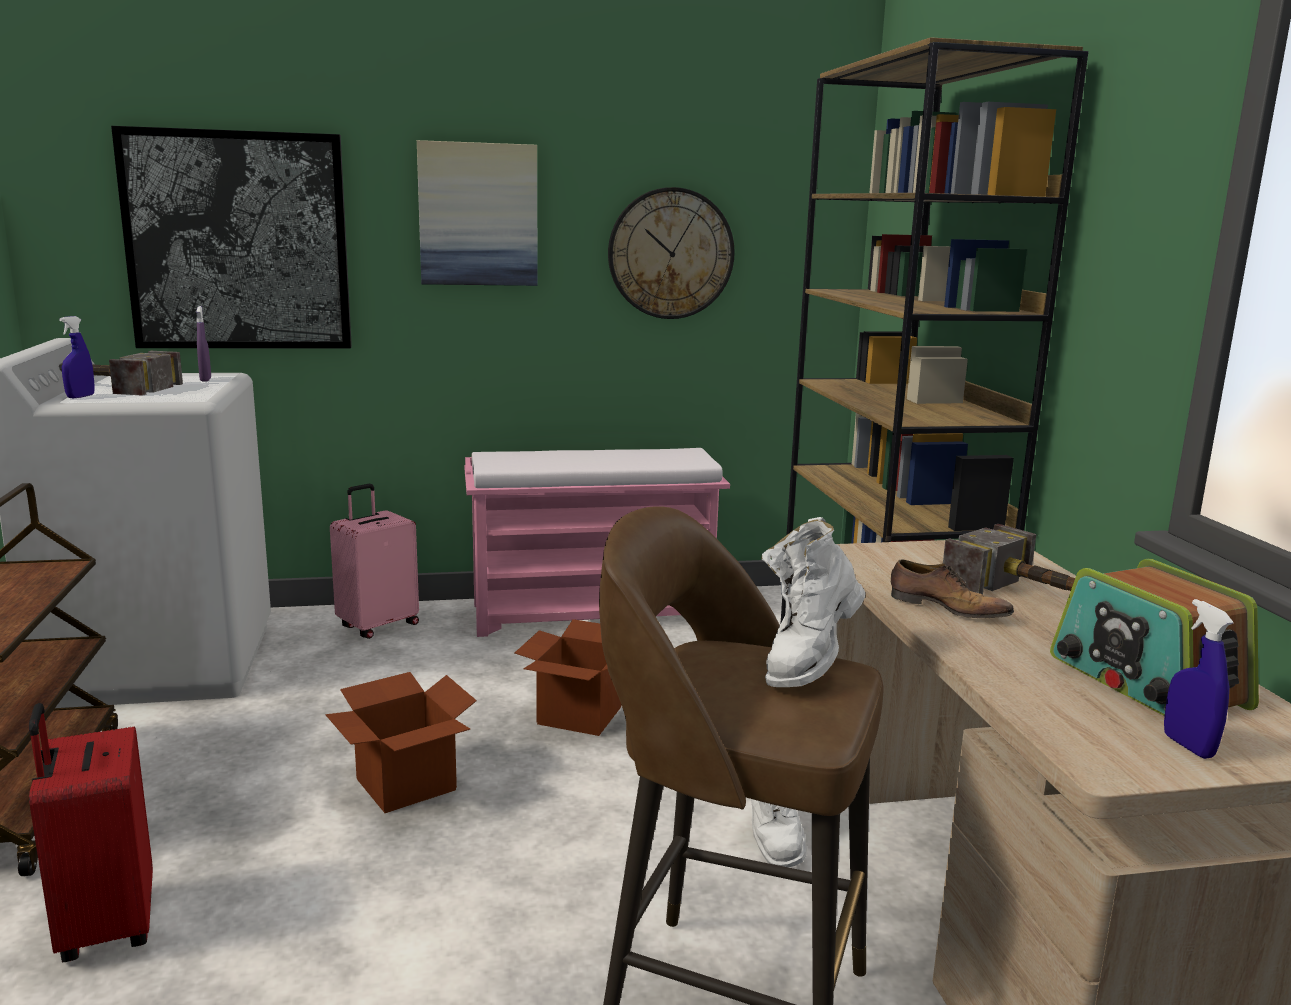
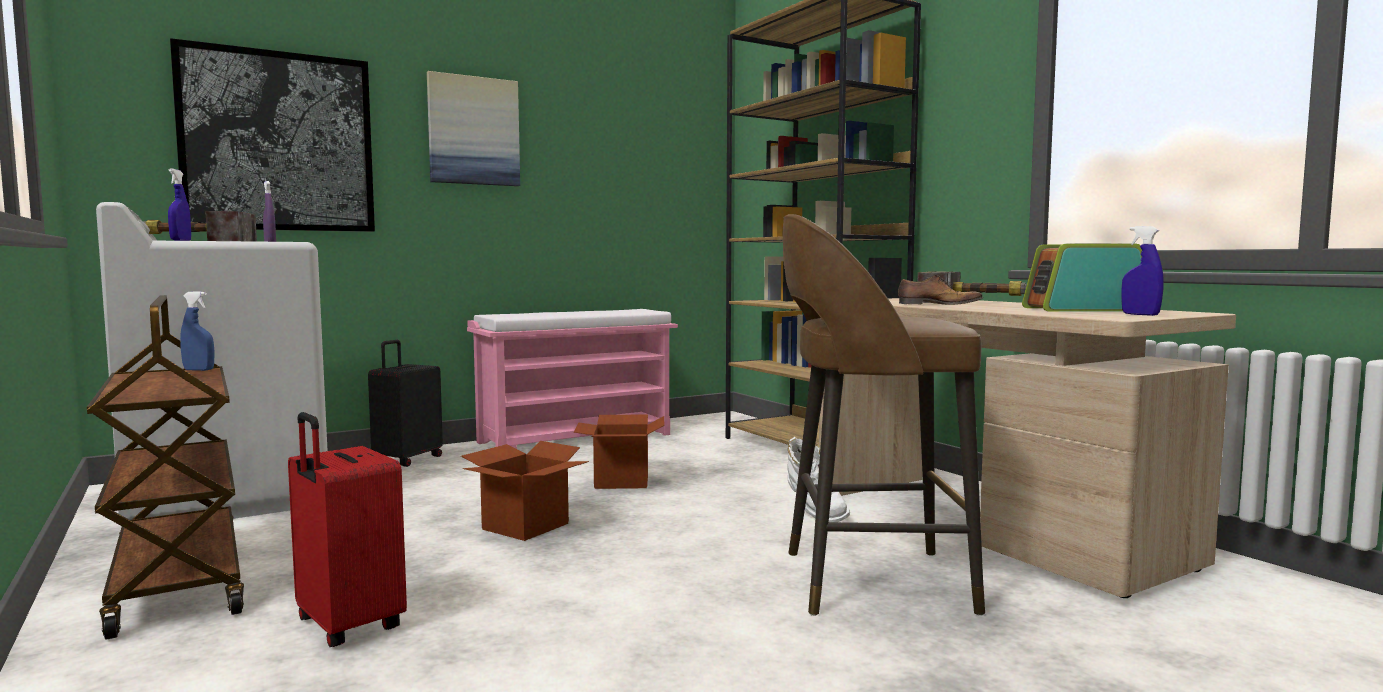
camera: 20 degrees left, 10 degrees down
pink suitcase [330,484,419,639] -> black suitcase [368,340,443,467]
wall clock [608,187,735,319] -> none
white boot [761,517,865,687] -> none
radio [1050,559,1259,716] -> radio turned 135 degrees clockwise [1022,244,1142,312]
none -> blue spray bottle [180,291,214,371]

